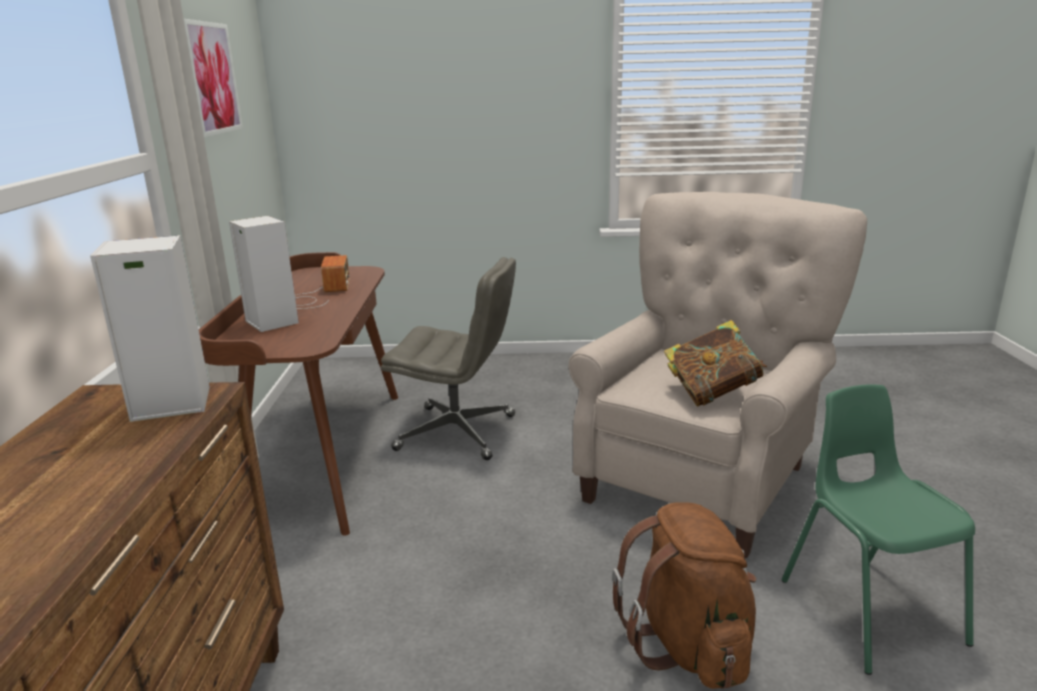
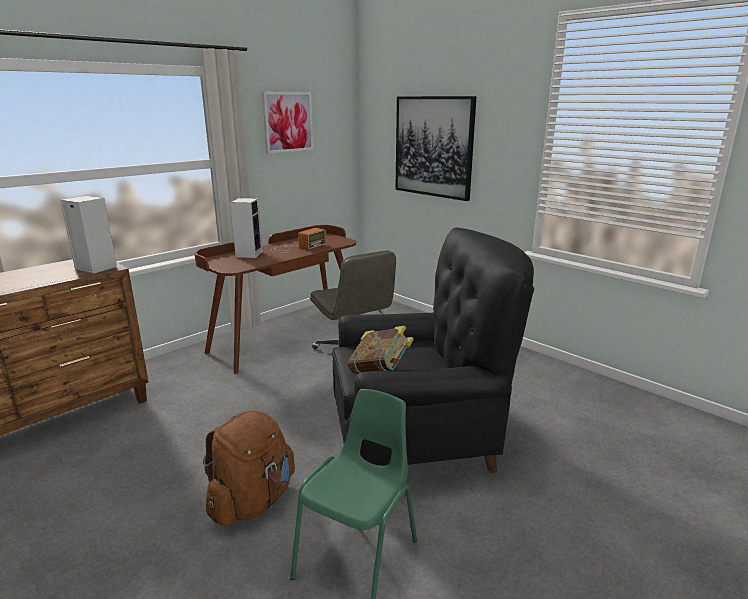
camera: 45 degrees right, 0 degrees up
beige armchair [568,192,867,558] -> black armchair [332,228,534,473]
none -> picture [395,96,477,201]

